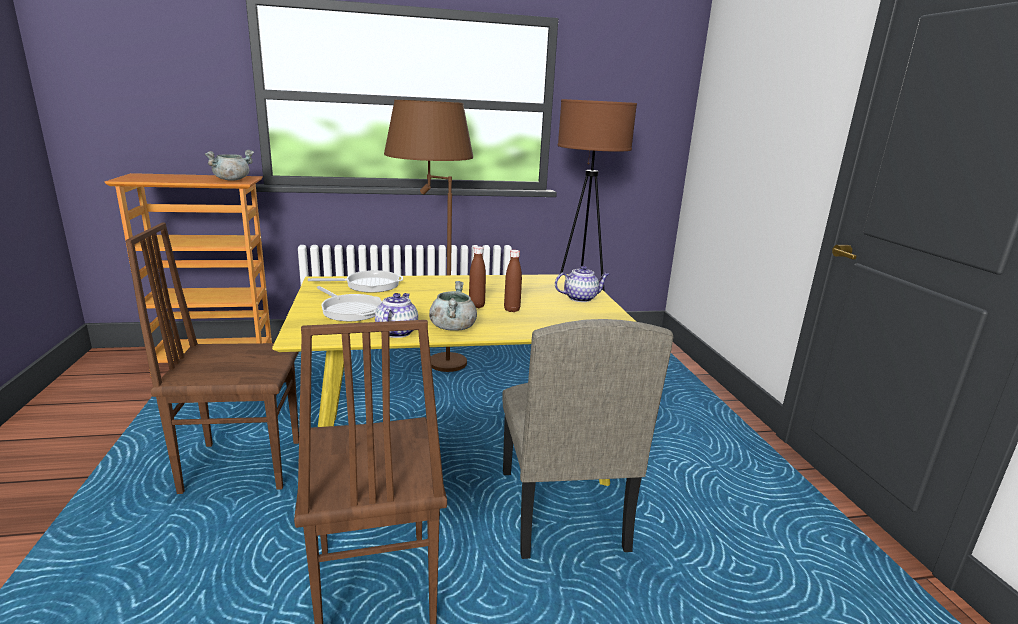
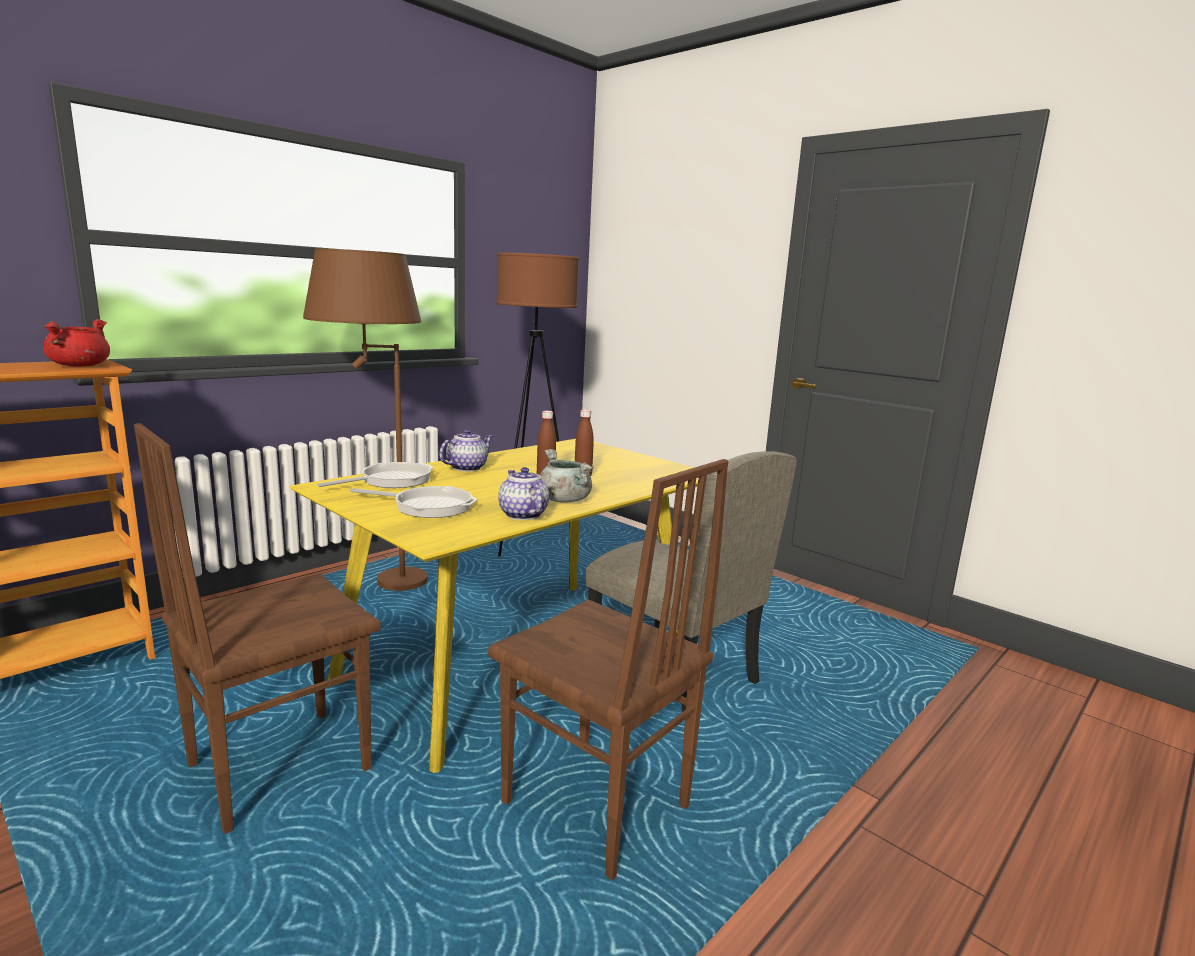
camera: 35 degrees left, 5 degrees down
grey cooking pot [205,150,254,181] -> red cooking pot [43,319,110,367]
teapot [555,266,609,302] -> teapot moved to [439,429,493,472]

